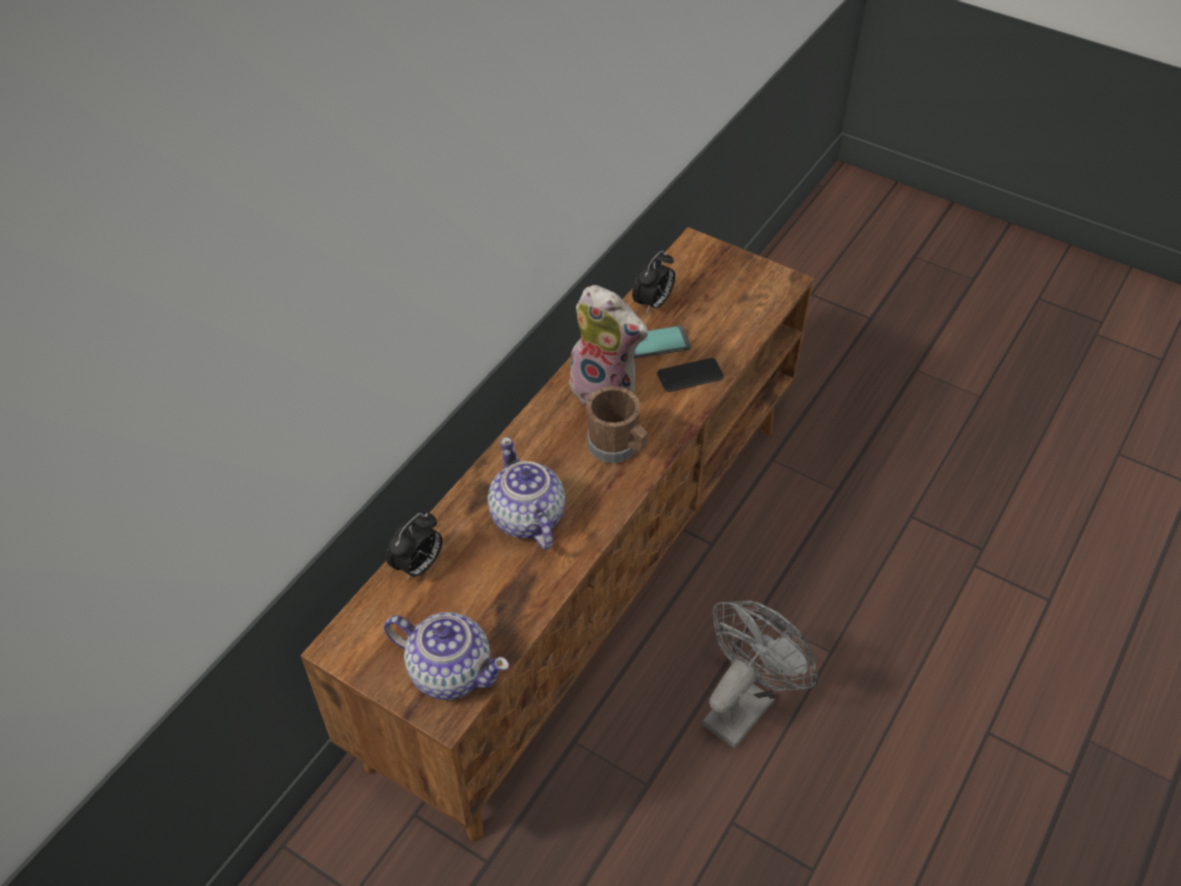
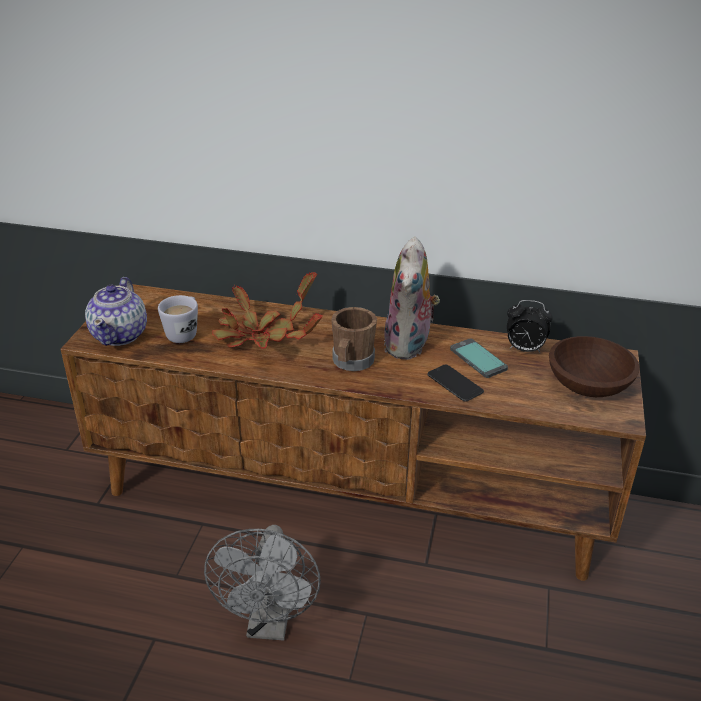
camera: 70 degrees right, 15 degrees down
alarm clock [386,512,442,580] -> none
teapot [487,437,565,550] -> potted plant [212,272,323,349]
grey fan [702,601,818,748] -> grey fan turned 75 degrees clockwise [204,525,321,641]
none -> white mug [158,295,198,343]
none -> brown bowl [549,336,640,397]

